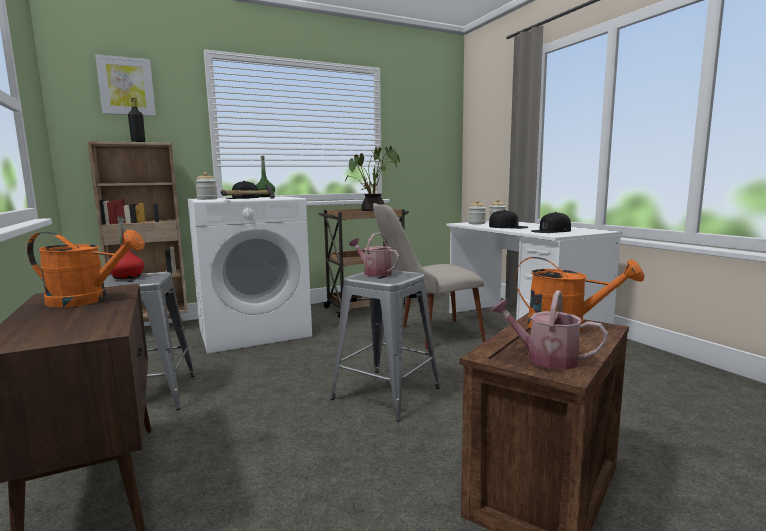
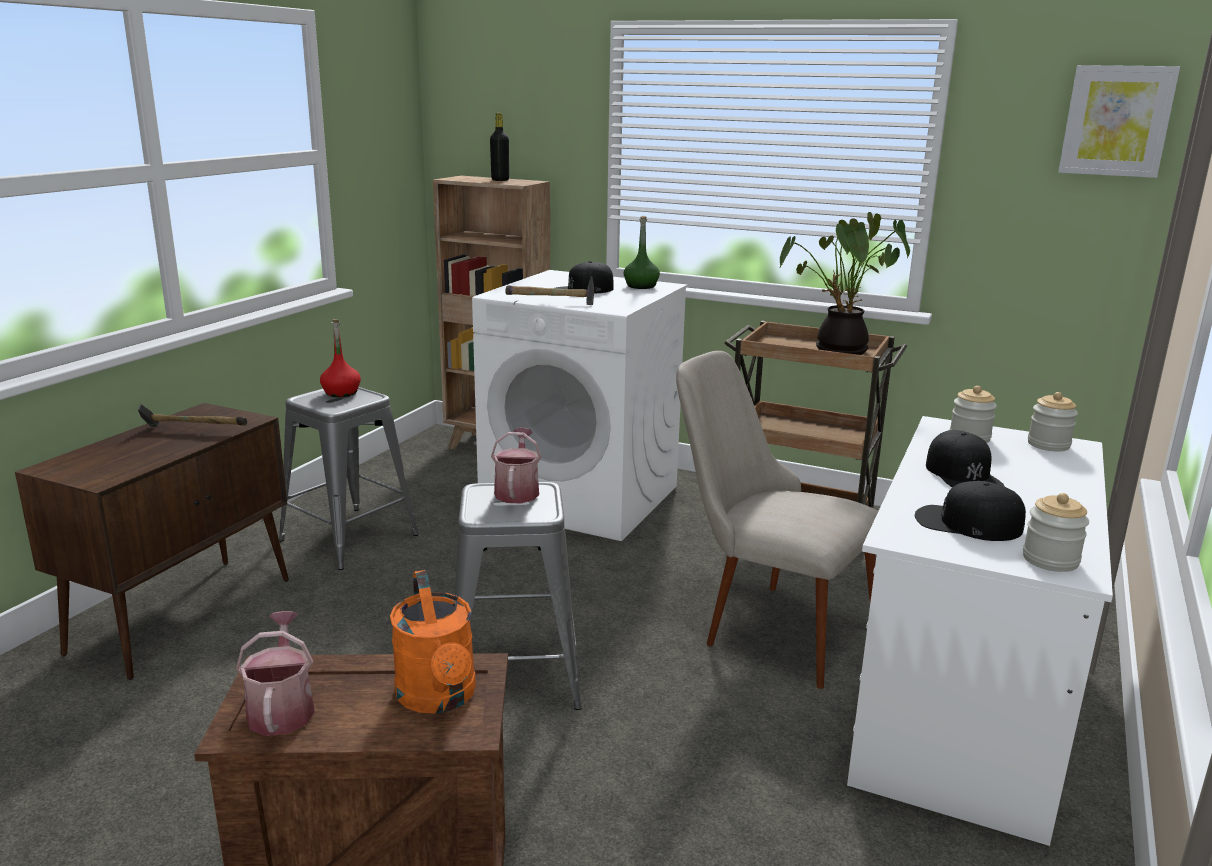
camera: 50 degrees right, 10 degrees up
orange watering can [27,230,145,307] -> hammer [138,404,247,427]
picture [95,54,156,116] -> picture moved to [1058,65,1180,178]
jar [195,172,217,200] -> jar moved to [1023,493,1089,572]

